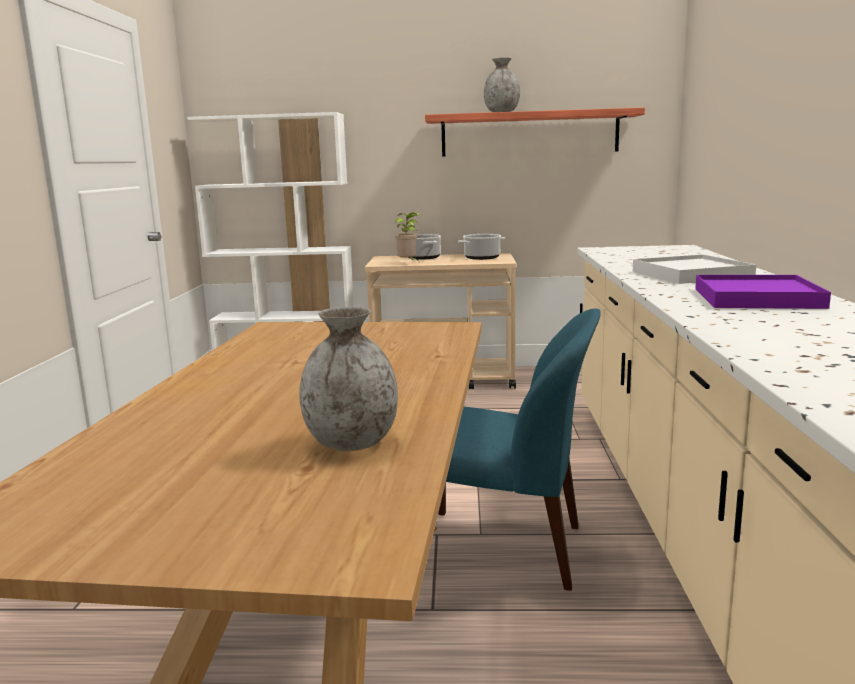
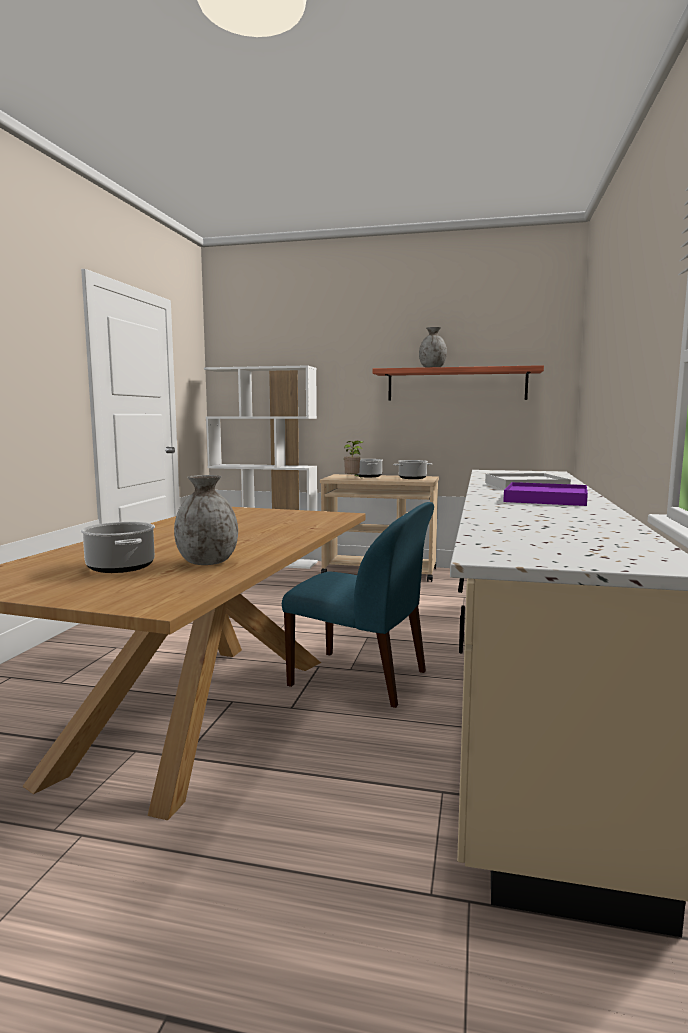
camera: 10 degrees right, 5 degrees down
none -> cooking pot [81,522,155,573]

